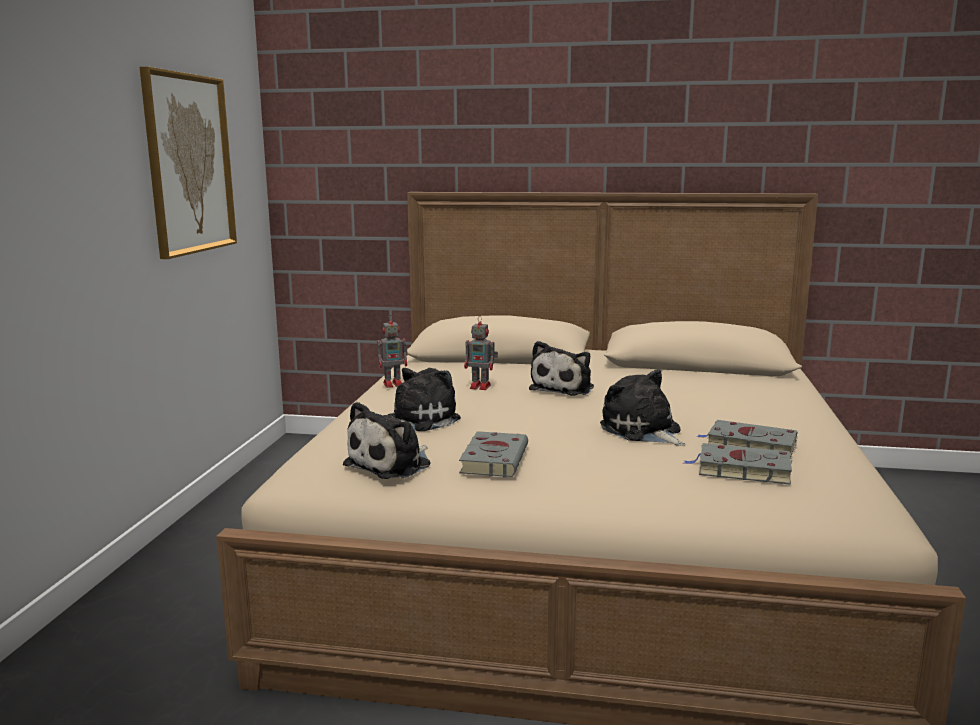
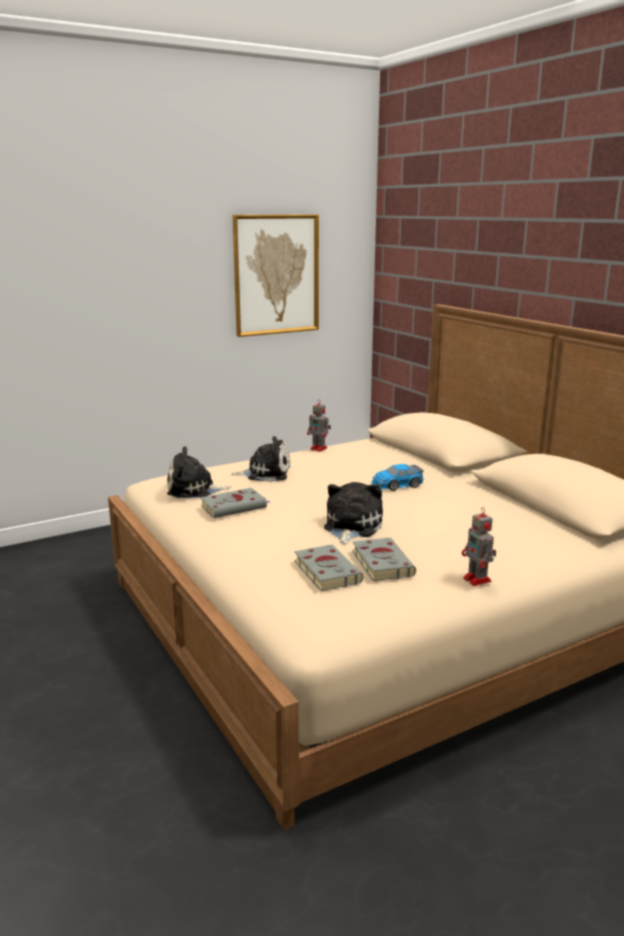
camera: 50 degrees right, 5 degrees up
toy robot [464,316,498,390] -> toy robot moved to [462,507,496,586]
plush toy [529,341,594,395] -> toy car [371,464,424,491]

